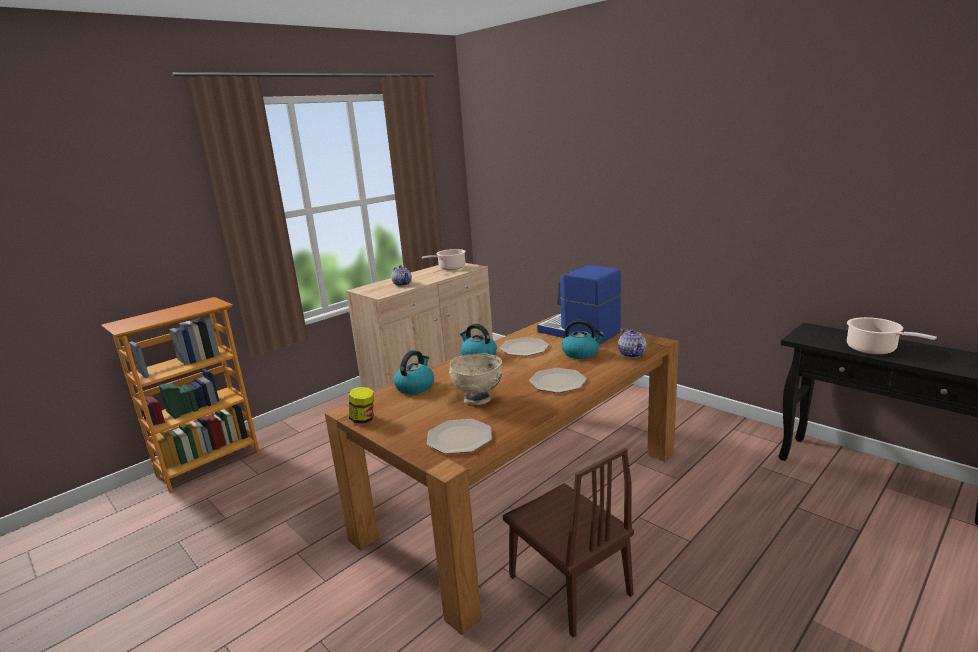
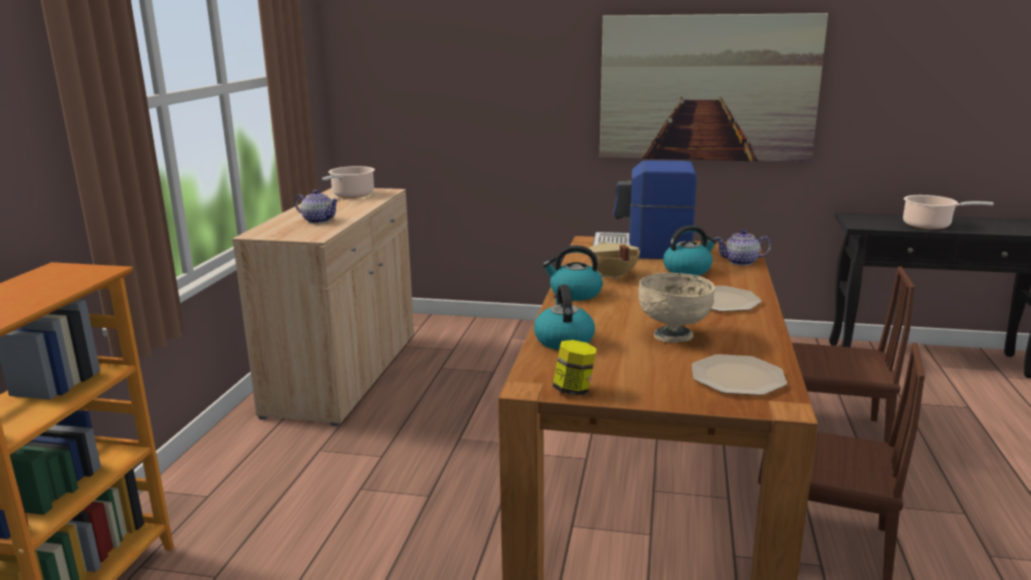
camera: 35 degrees left, 0 degrees up
plate [500,337,549,356] -> beige cooking pot [588,242,640,280]
teapot [618,329,647,358] -> teapot turned 135 degrees clockwise [715,230,771,266]
none -> picture [600,13,828,162]
none -> brown chair [792,267,915,443]

